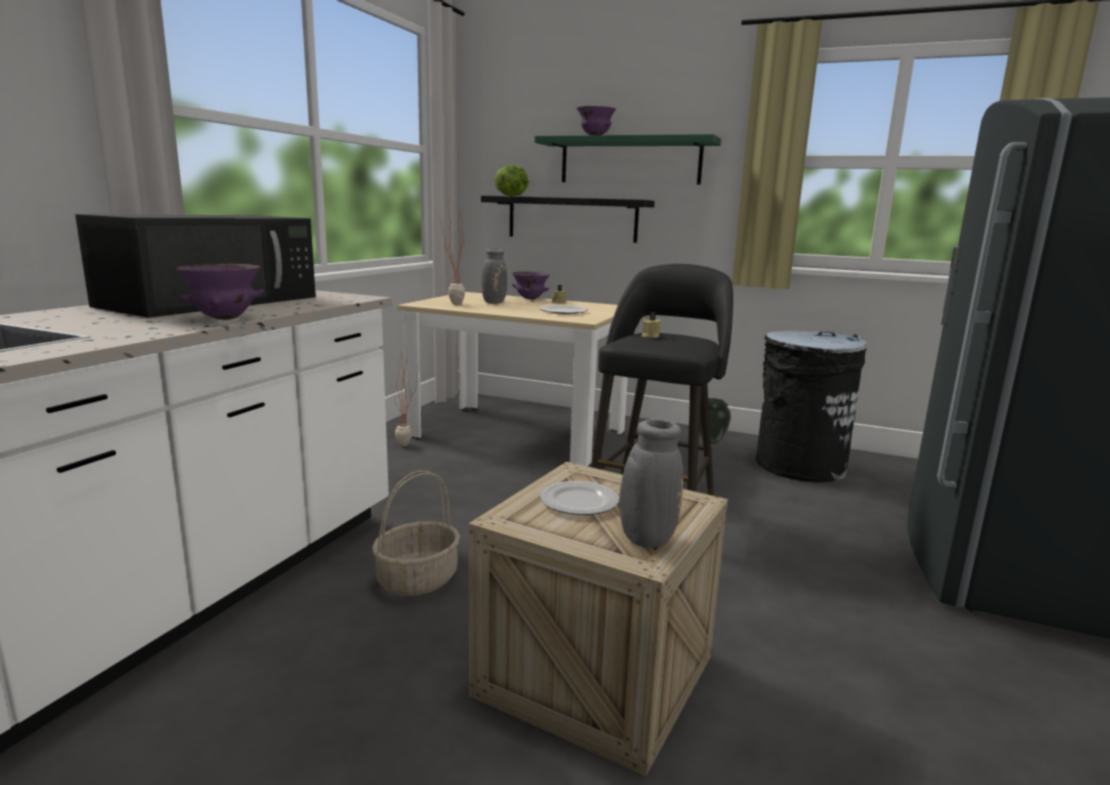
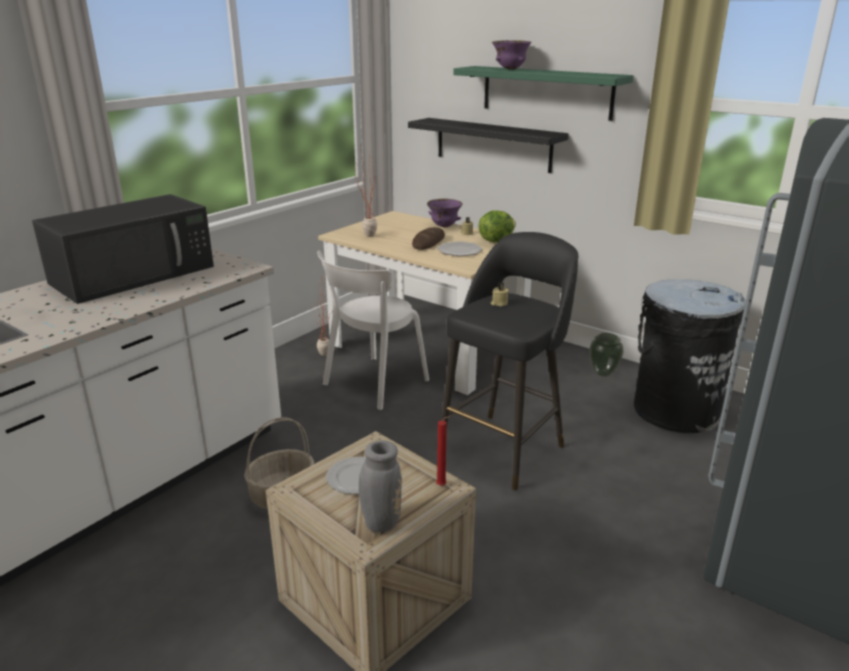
camera: 15 degrees right, 10 degrees up
purple bowl [176,264,264,320] -> none
grey vase [481,249,507,304] -> none
lettuce [494,165,529,196] -> lettuce moved to [478,210,516,243]
none -> white chair [317,250,429,410]
none -> bread [412,227,445,250]
none -> red candle [436,416,451,486]

